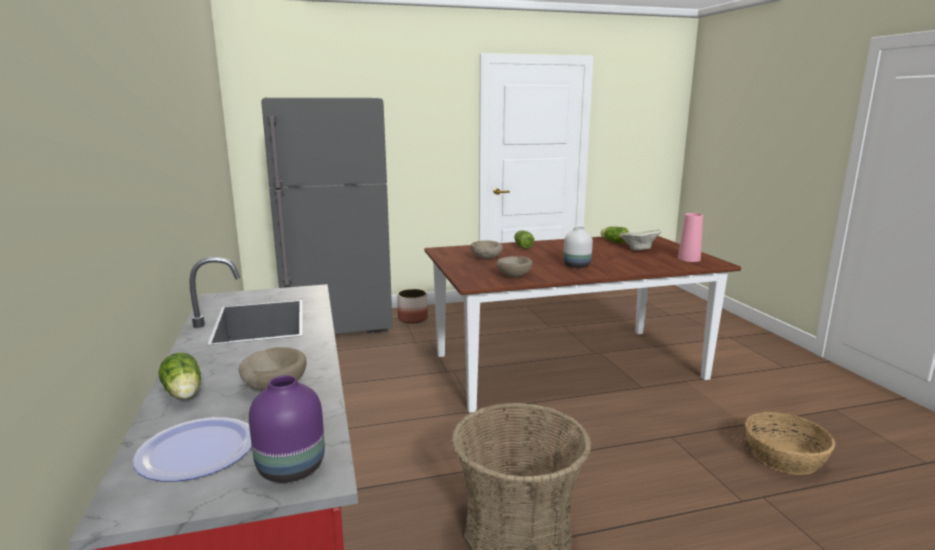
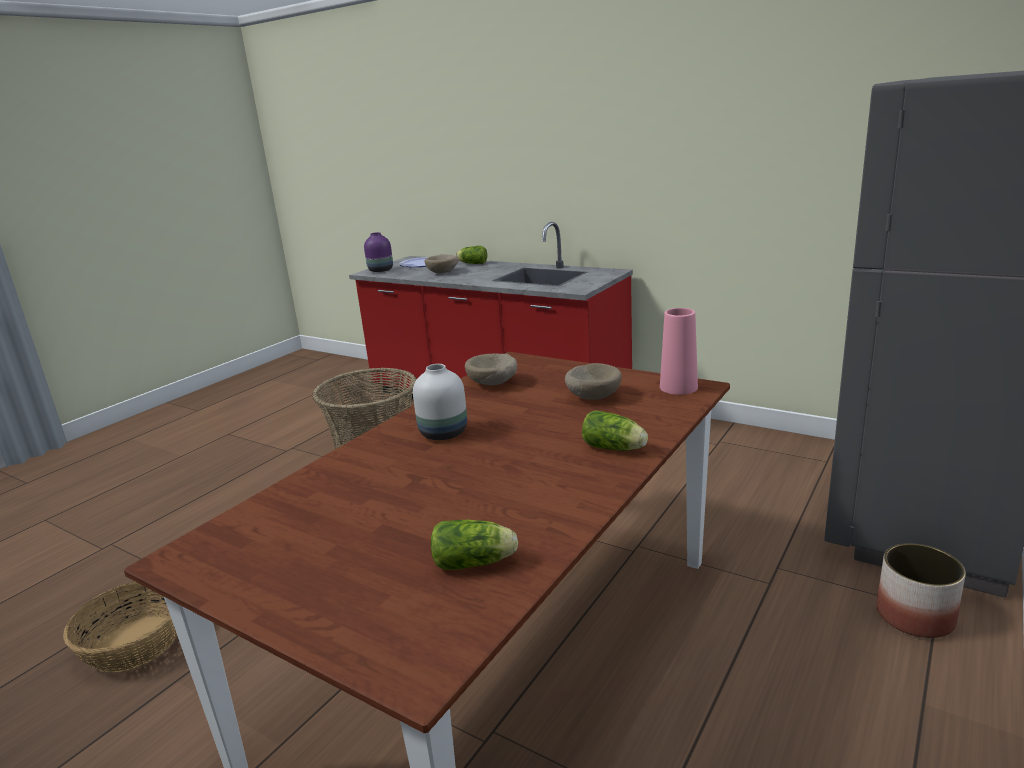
camera: 140 degrees right, 5 degrees up
beige bowl [619,230,661,251] -> none
pink vase [678,213,703,262] -> pink vase moved to [660,308,698,395]

